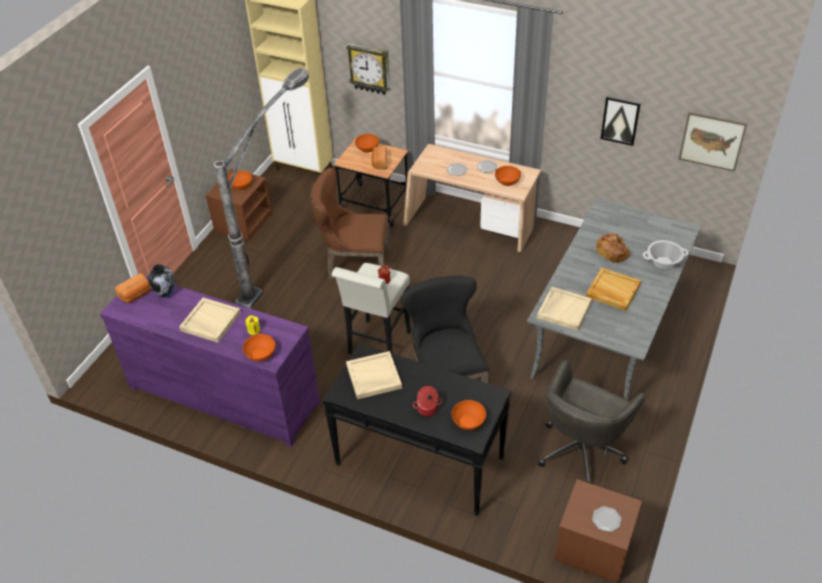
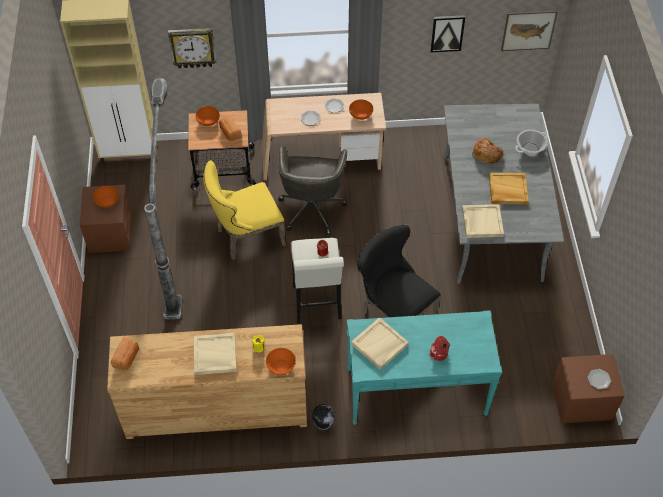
camera: 30 degrees left, 10 degrees up
purple dresser [100,273,320,447] -> brown dresser [107,324,307,439]
vase [149,264,175,298] -> vase moved to [312,404,335,430]
brown chair [310,168,390,280] -> yellow chair [203,161,286,260]
black console table [322,343,512,516] -> turquoise console table [347,310,502,425]
orange bowl [452,400,486,430] -> none
grey office chair [538,360,646,483] -> grey office chair moved to [278,145,347,235]

